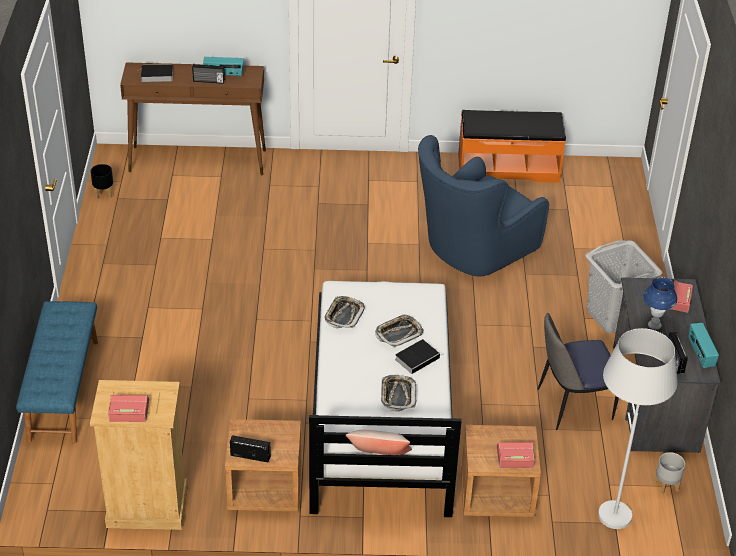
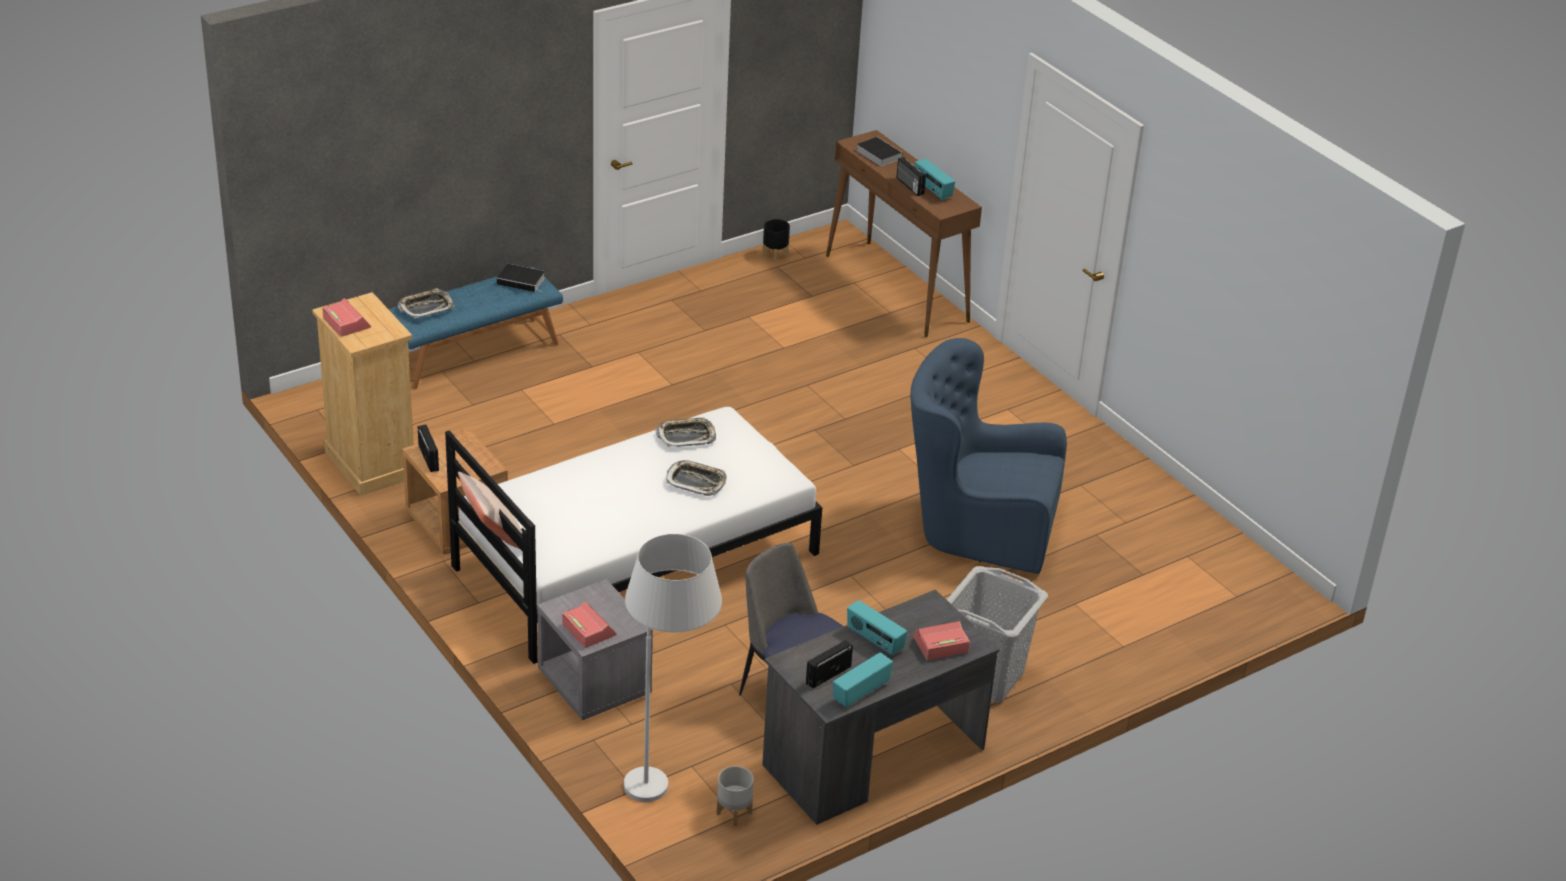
camera: 55 degrees right, 5 degrees down
tray [381,375,416,412] -> tray moved to [398,288,455,318]
book [395,339,443,374] -> book moved to [497,264,545,293]
orange bench [458,110,566,183] -> none
brown nightstand [461,425,541,517] -> grey nightstand [537,579,653,720]
blue table lamp [644,277,677,330] -> radio [847,600,907,656]

